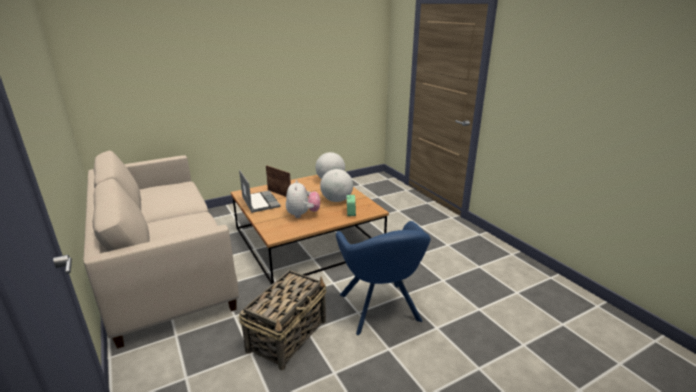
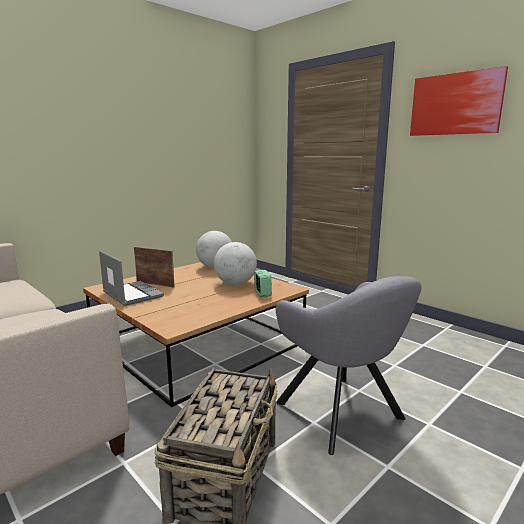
camera: 15 degrees left, 10 degrees down
plush toy [286,180,320,218] -> none
blue armchair [336,221,431,335] -> grey armchair [276,276,422,455]
none -> picture [410,66,508,136]

